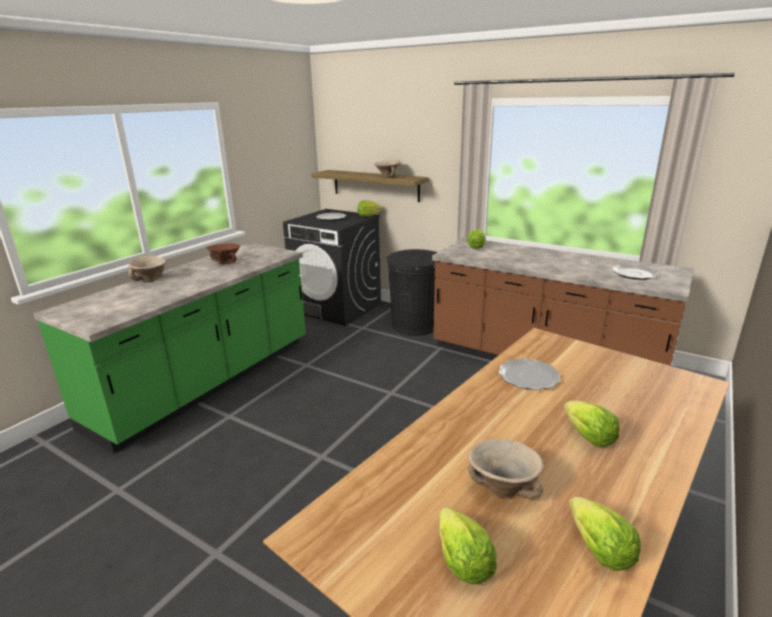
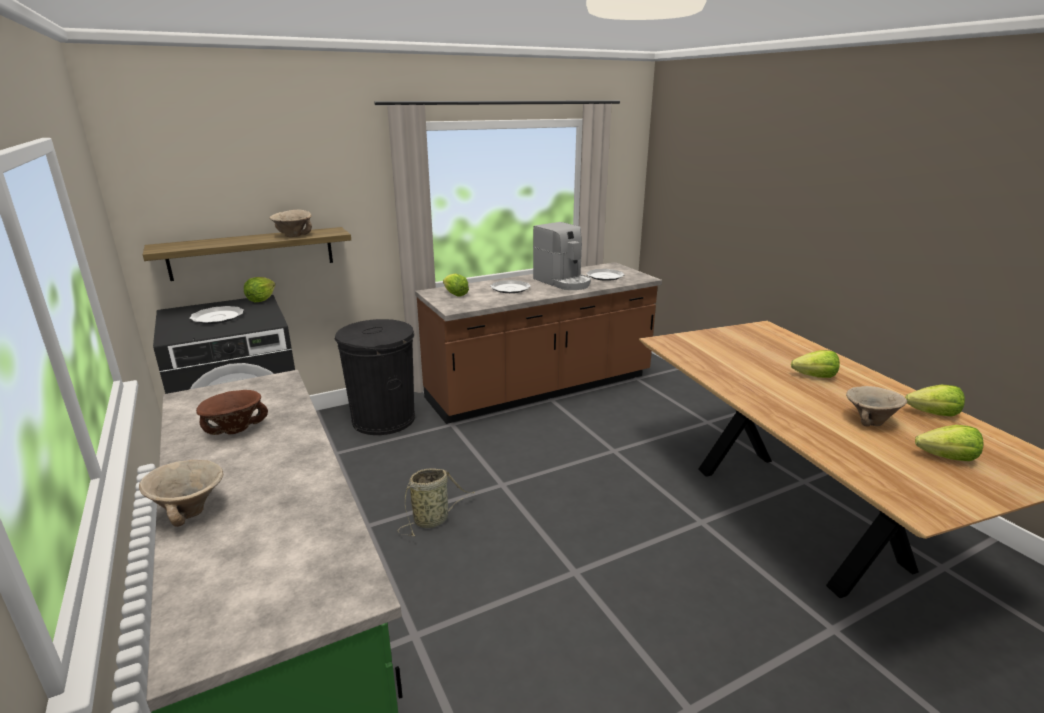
camera: 60 degrees left, 0 degrees up
plate [498,358,560,390] -> plate moved to [490,280,531,293]
none -> basket [397,468,475,536]
none -> coffee machine [533,222,591,290]

